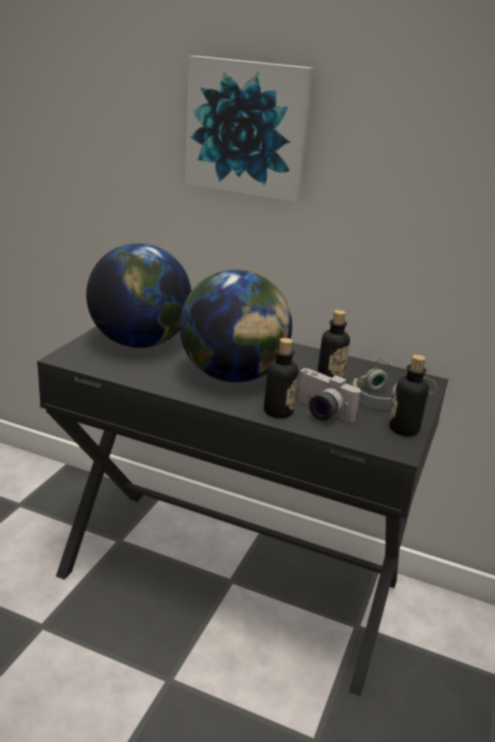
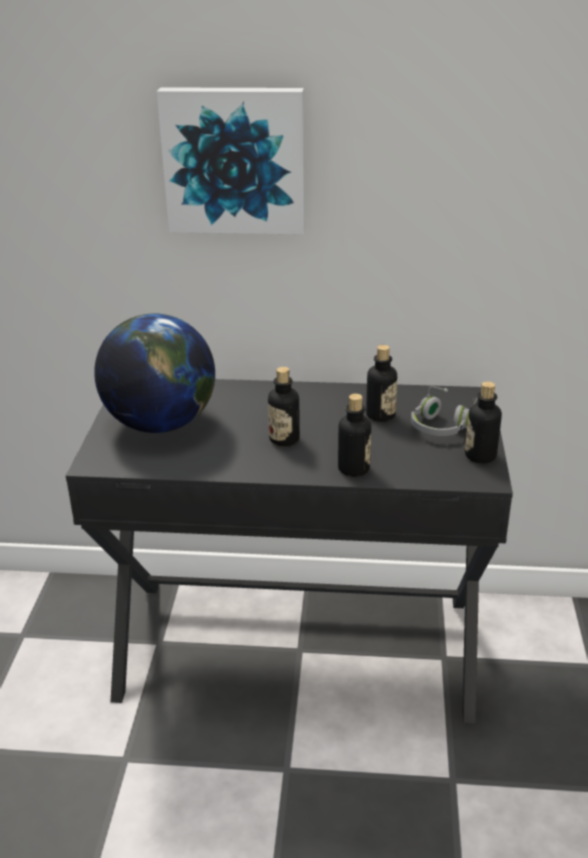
camera: 15 degrees left, 5 degrees up
globe [180,270,292,382] -> bottle [268,367,300,446]
camera [297,368,361,422] -> none

